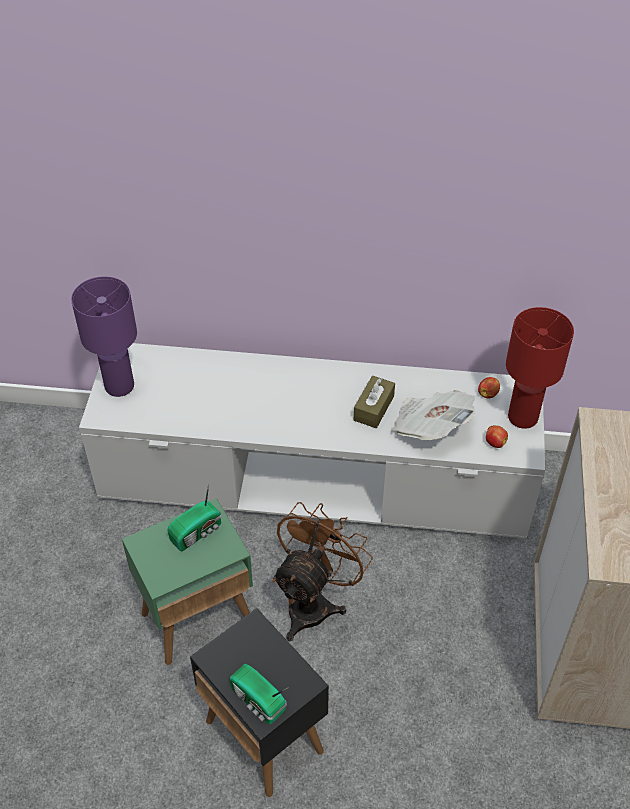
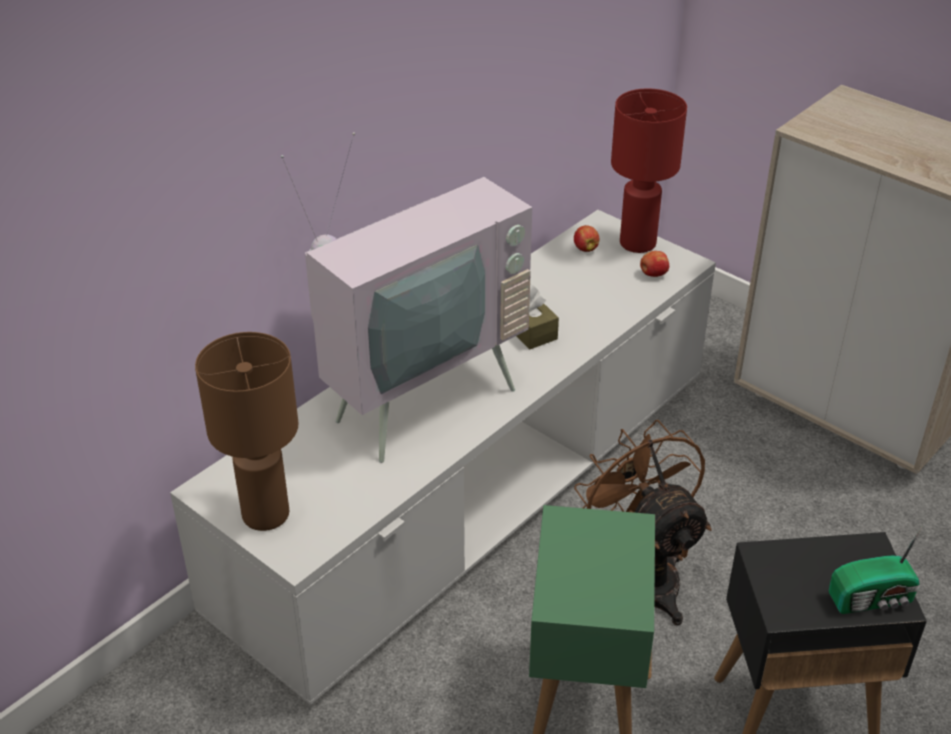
camera: 55 degrees left, 10 degrees down
purple table lamp [71,276,137,397] -> brown table lamp [195,332,298,531]
radio [167,479,222,551] -> none
newspaper [391,390,476,440] -> none
none -> television [281,132,532,463]

